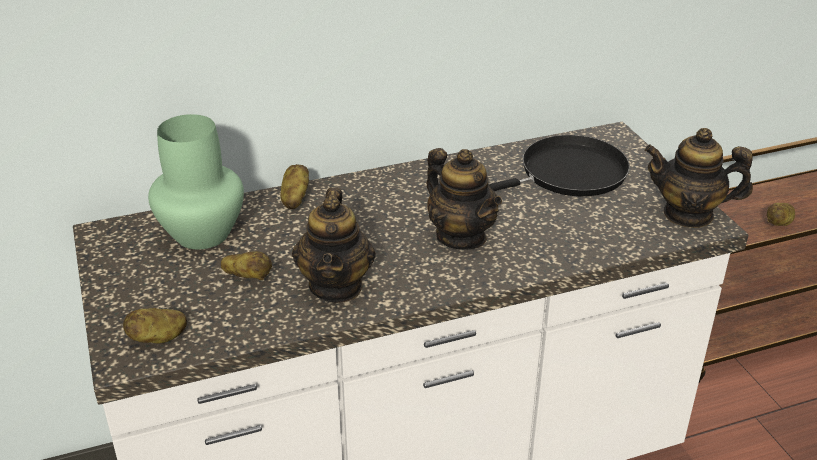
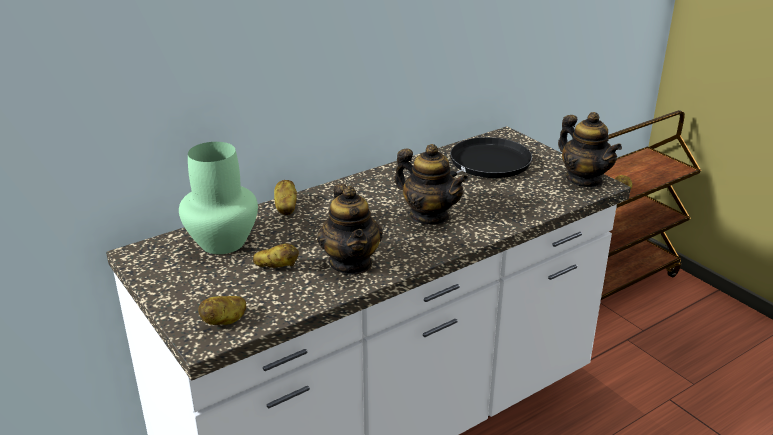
camera: 15 degrees left, 5 degrees down
teapot [644,128,753,228] -> teapot turned 120 degrees counterclockwise [558,112,622,187]

